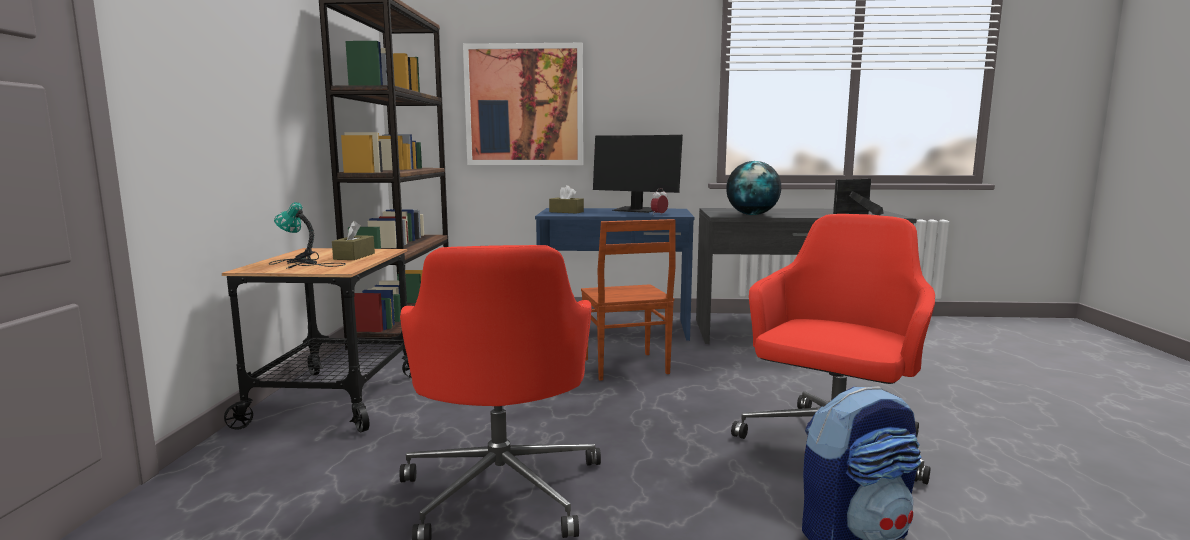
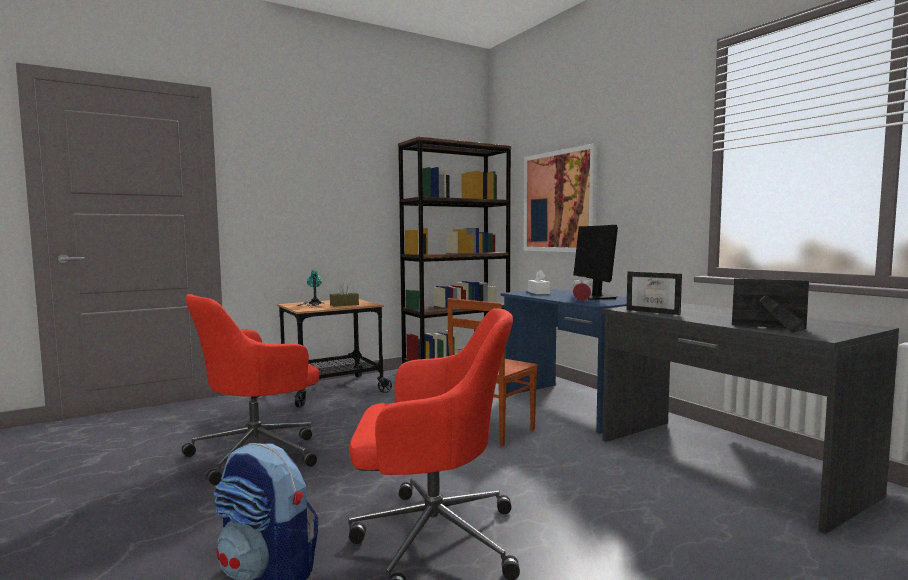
camera: 55 degrees right, 5 degrees down
brown tissue box [549,185,584,214] -> white tissue box [528,270,550,294]
globe [726,161,781,215] -> picture frame [626,271,682,315]

